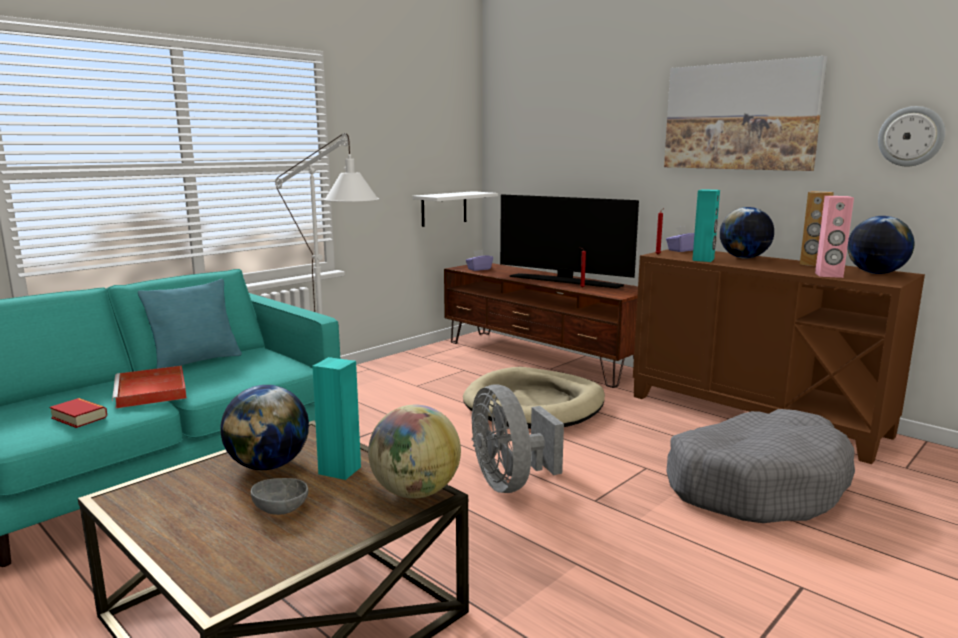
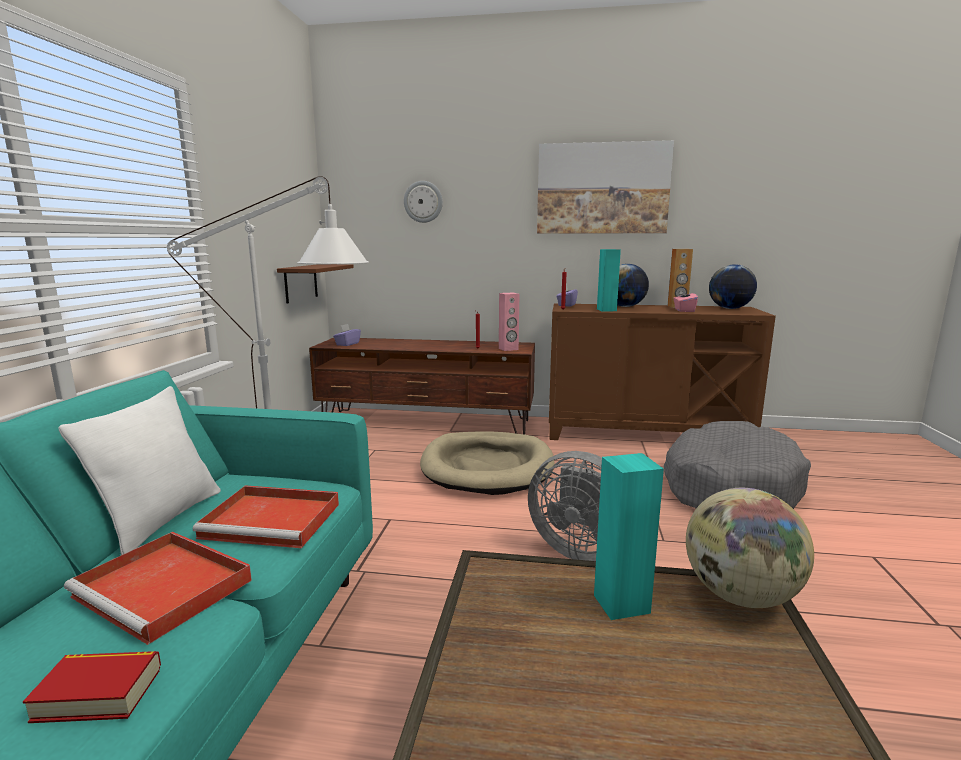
camera: 35 degrees left, 0 degrees up
turquoise pillow [138,279,242,369] -> white pillow [58,386,221,555]
globe [220,385,309,470] -> none
grey bowl [251,478,308,515] -> none
white shelf [412,191,498,227] -> brown shelf [277,264,354,303]
television [500,194,639,289] -> none
pink speaker [815,196,854,278] -> pink speaker moved to [499,293,519,351]
wall clock [878,106,945,166] -> wall clock moved to [404,181,443,223]
none -> red tray [193,485,339,548]
none -> pink tissue box [673,288,698,312]

